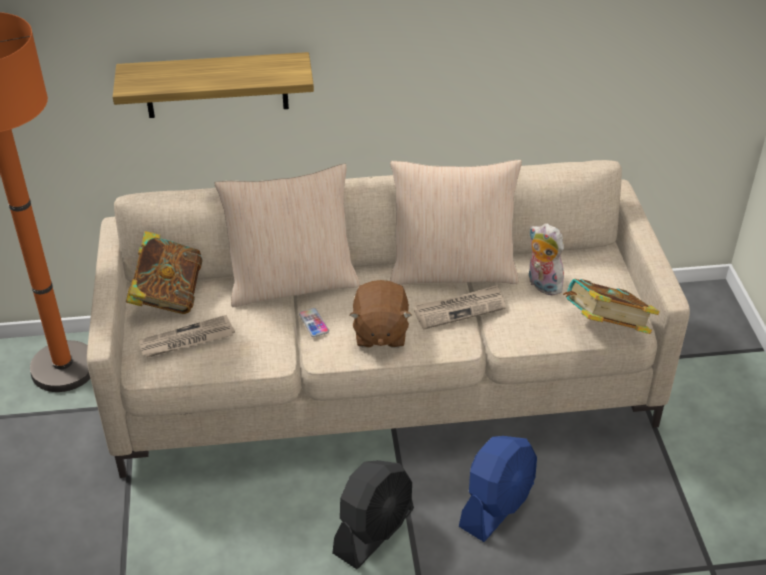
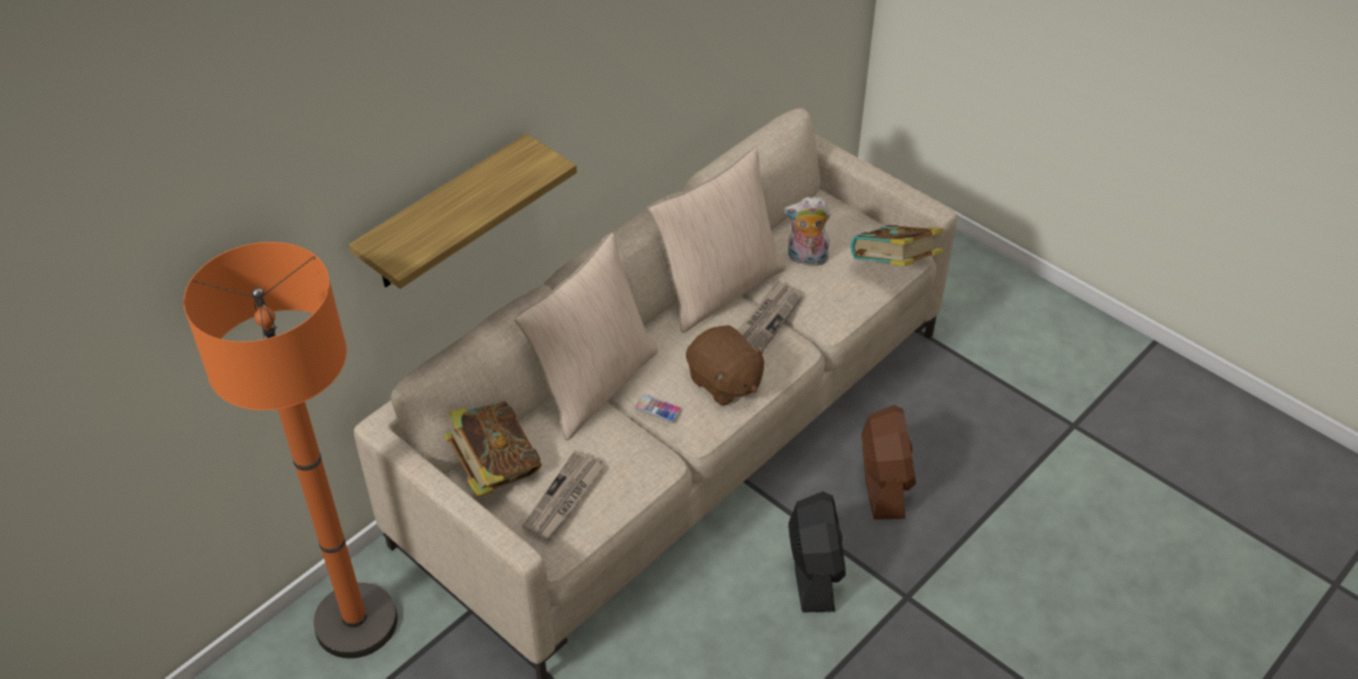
camera: 40 degrees left, 5 degrees up
blue fan [459,436,537,542] -> brown fan [861,405,916,520]

